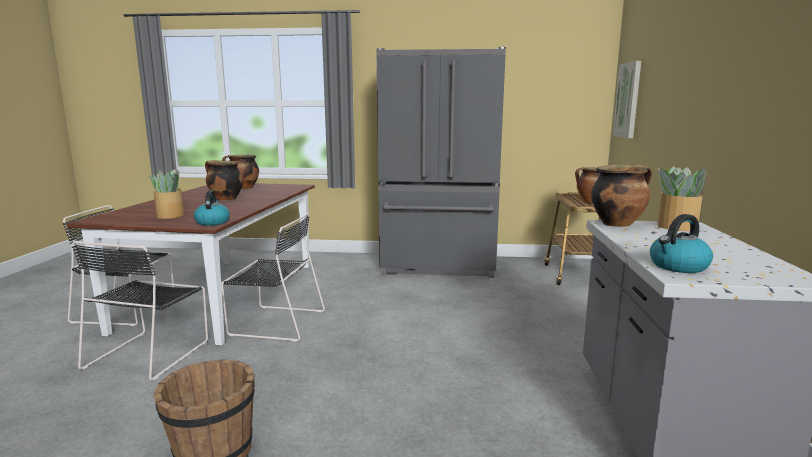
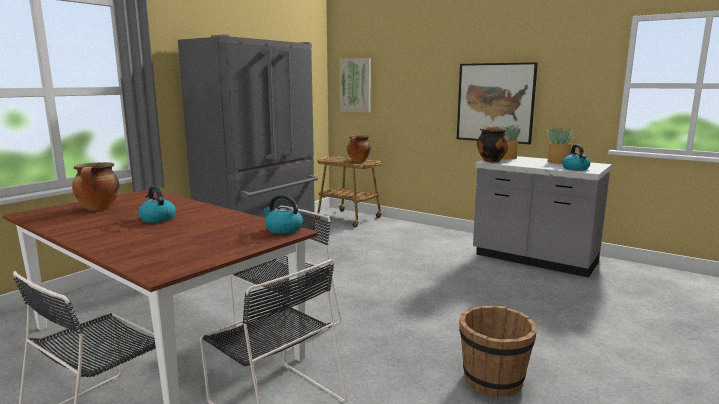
camera: 60 degrees left, 0 degrees up
potted plant [149,169,184,219] -> potted plant moved to [547,128,574,164]
cooking pot [205,160,243,201] -> kettle [138,186,176,223]
none -> picture [457,62,538,144]

